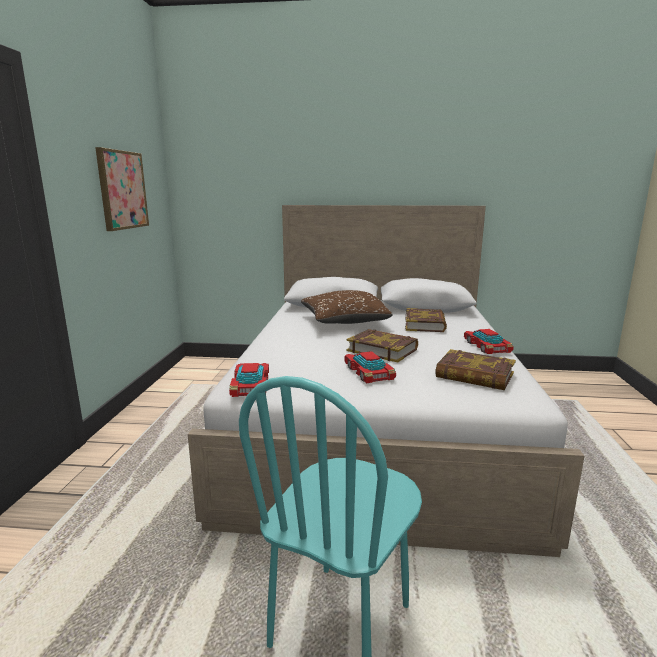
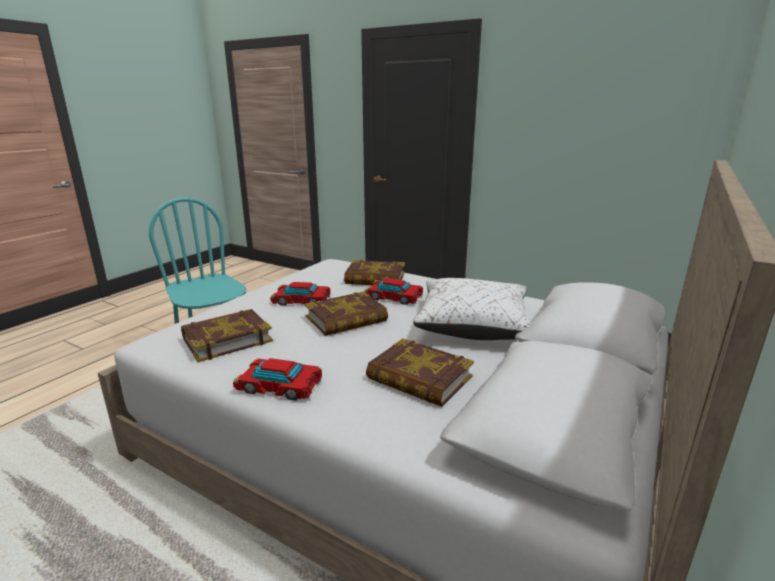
camera: 115 degrees right, 5 degrees up
picture [95,147,149,231] -> none
toy car [229,363,269,397] -> toy car moved to [364,278,423,305]
brown pillow [301,290,392,324] -> white pillow [414,278,531,340]
none -> book [344,260,405,285]

